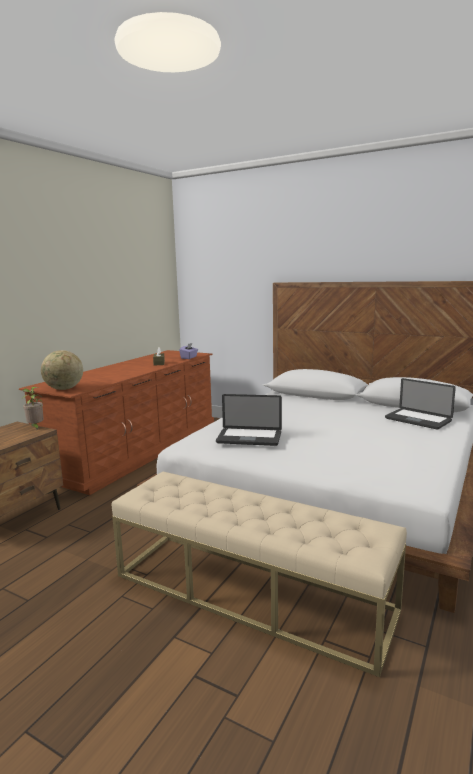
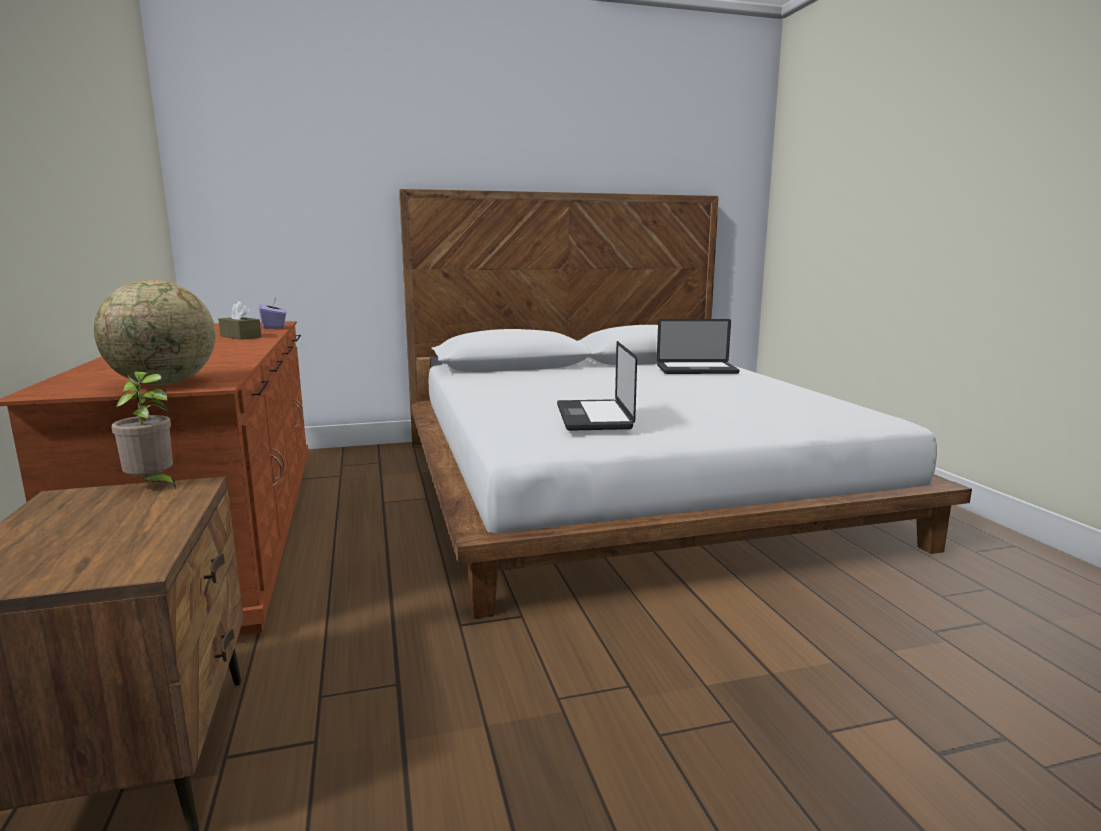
camera: 45 degrees left, 0 degrees up
beige bench [111,472,407,677] -> none
laptop [216,394,282,446] -> laptop turned 120 degrees clockwise [557,341,637,431]

